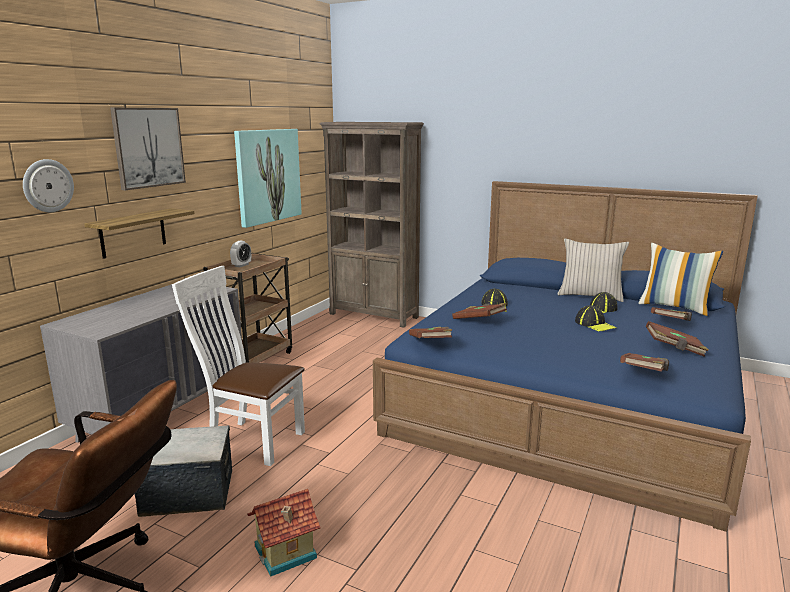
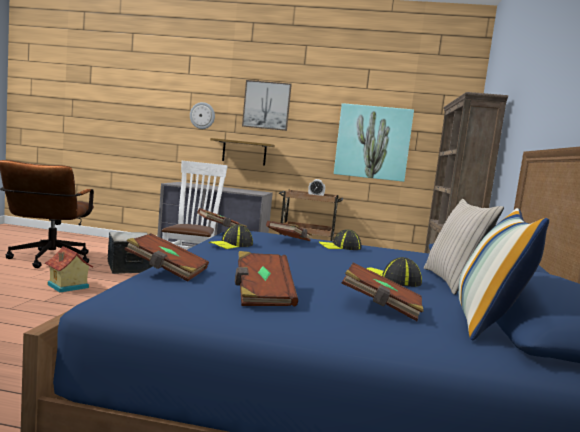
camera: 70 degrees right, 10 degrees down
cap [575,305,617,332] -> cap moved to [209,224,253,249]

